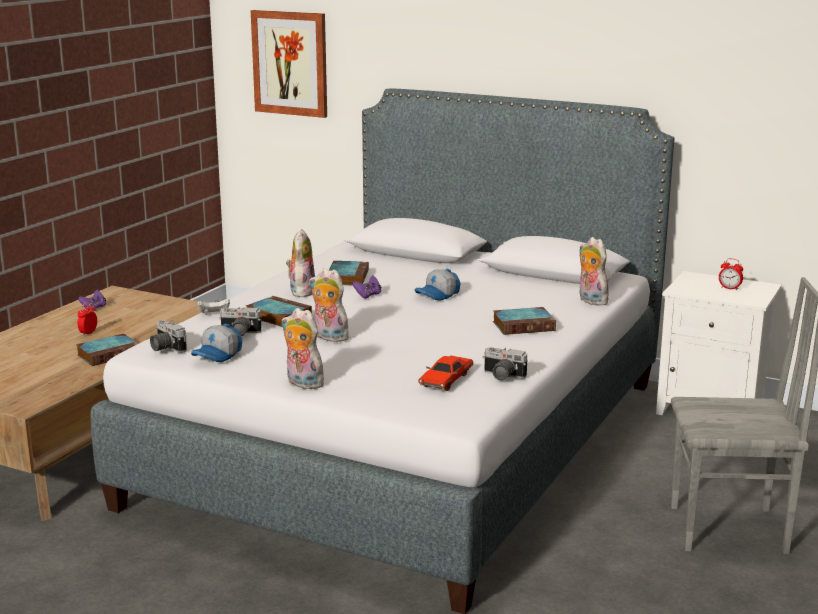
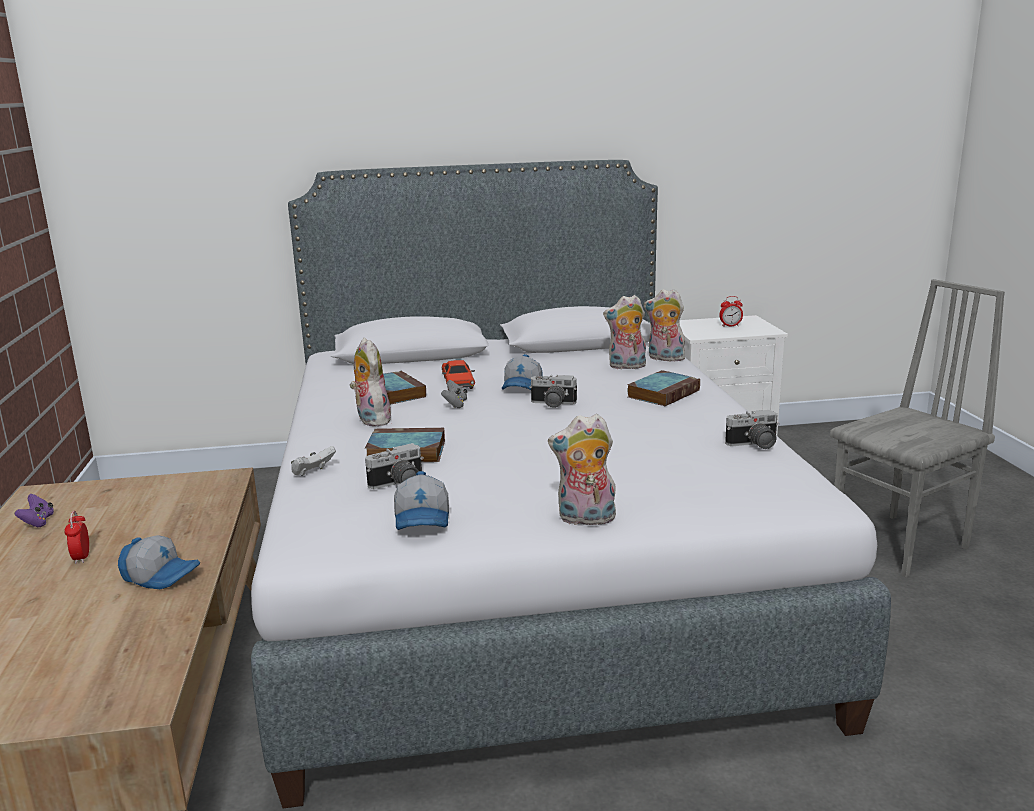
camera: 35 degrees left, 0 degrees up
book [76,333,138,366] -> cap [118,535,200,589]
camera [150,320,187,353] -> camera moved to [529,375,577,408]
picture [251,10,327,118] -> none
plush toy [309,268,349,342] -> plush toy moved to [603,295,646,369]
purple game controller [353,275,381,298] -> grey game controller [441,380,467,408]
red toy car [418,356,474,391] -> red toy car moved to [441,360,475,390]

